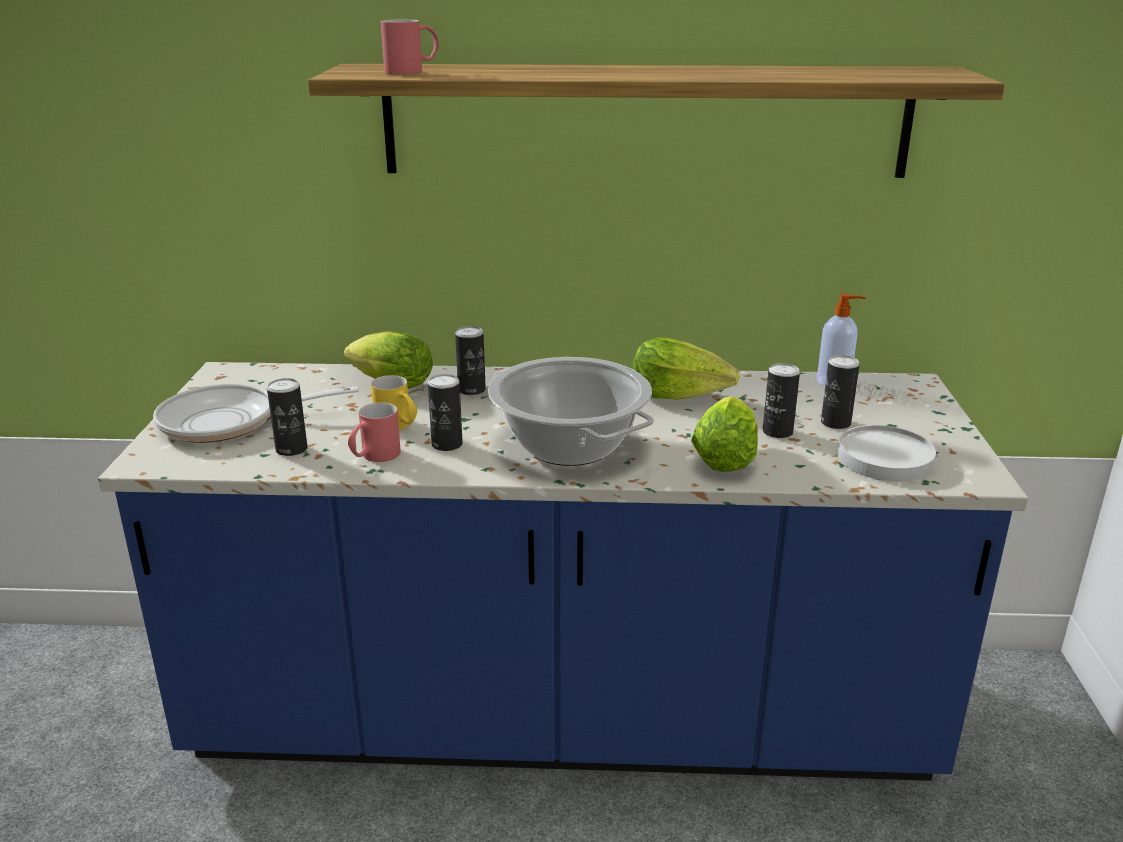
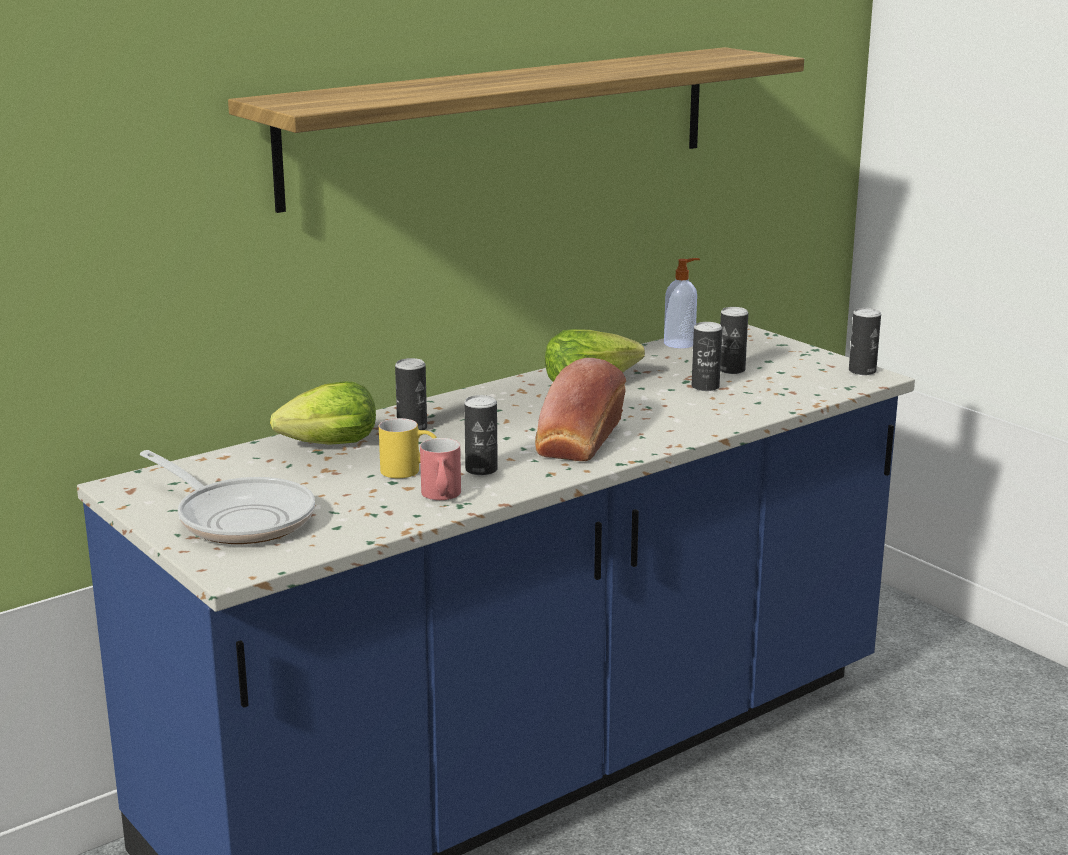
camera: 40 degrees left, 5 degrees down
frying pan [153,384,359,443] -> frying pan turned 90 degrees counterclockwise [140,450,315,544]
can [267,378,307,456] -> can moved to [849,308,881,375]
red mug [381,19,439,75] -> none
cooking pot [488,357,654,466] -> bread [535,358,626,461]
lettuce [691,396,758,472] -> none
white plate [837,425,936,481] -> none

